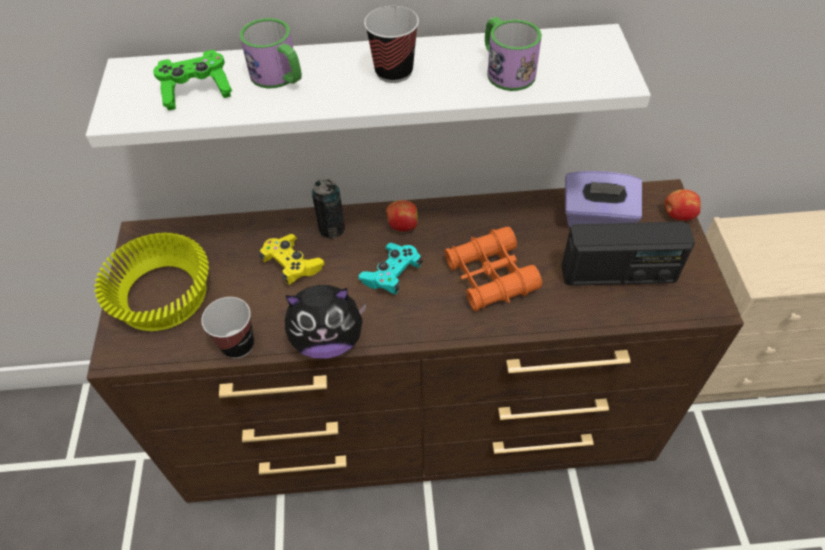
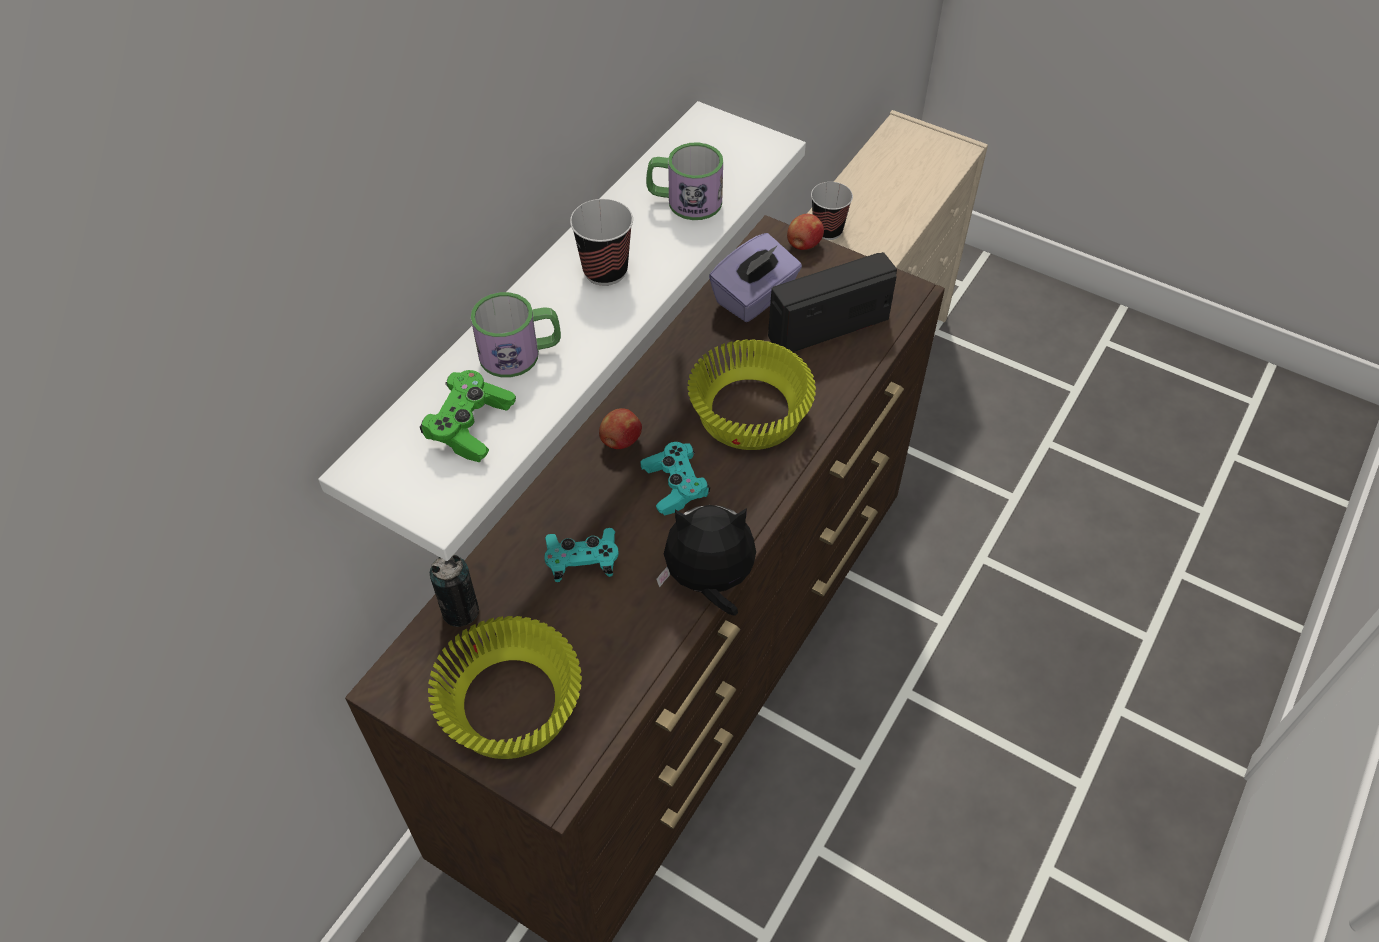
camera: 55 degrees left, 0 degrees up
cup [201,297,254,359] -> cup moved to [811,182,853,240]
yellow game controller [259,234,324,285] -> turquoise game controller [544,528,619,582]
plush toy [285,285,367,359] -> plush toy turned 120 degrees counterclockwise [656,505,756,616]
can [312,179,345,238] -> can moved to [430,555,479,627]
orange binoculars [444,226,542,312] -> yellow bowl [688,340,816,450]
radio [561,222,695,286] -> radio turned 150 degrees counterclockwise [768,252,897,352]

